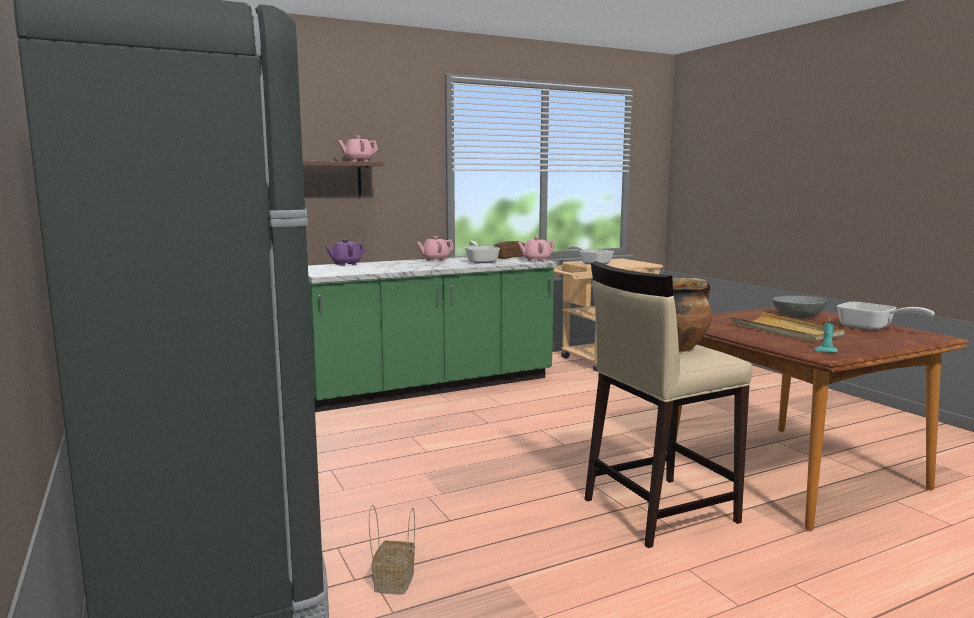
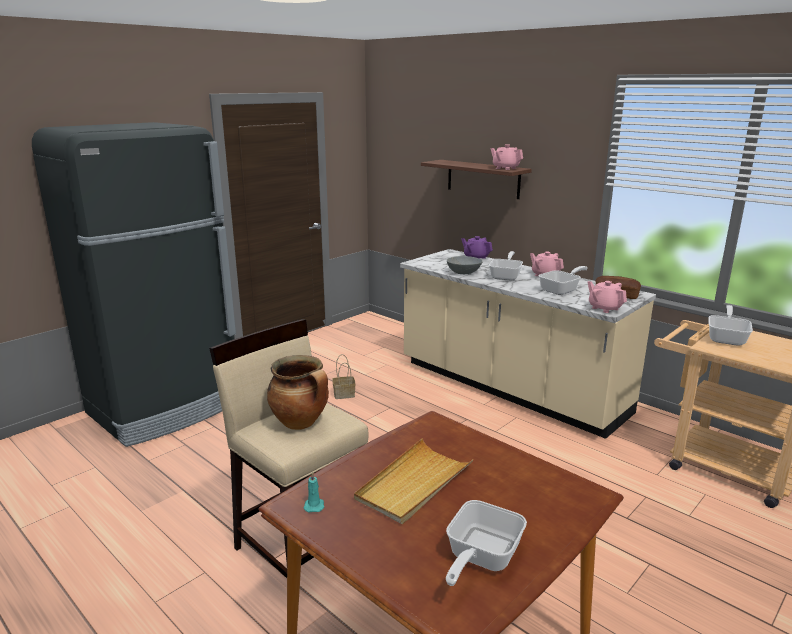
camera: 70 degrees right, 10 degrees up
green counter [308,256,558,412] -> beige counter [400,249,656,439]
basket [369,505,415,595] -> basket moved to [333,354,355,399]
grey bowl [772,296,828,318] -> grey bowl moved to [447,256,483,274]
none -> frying pan [489,251,523,280]

